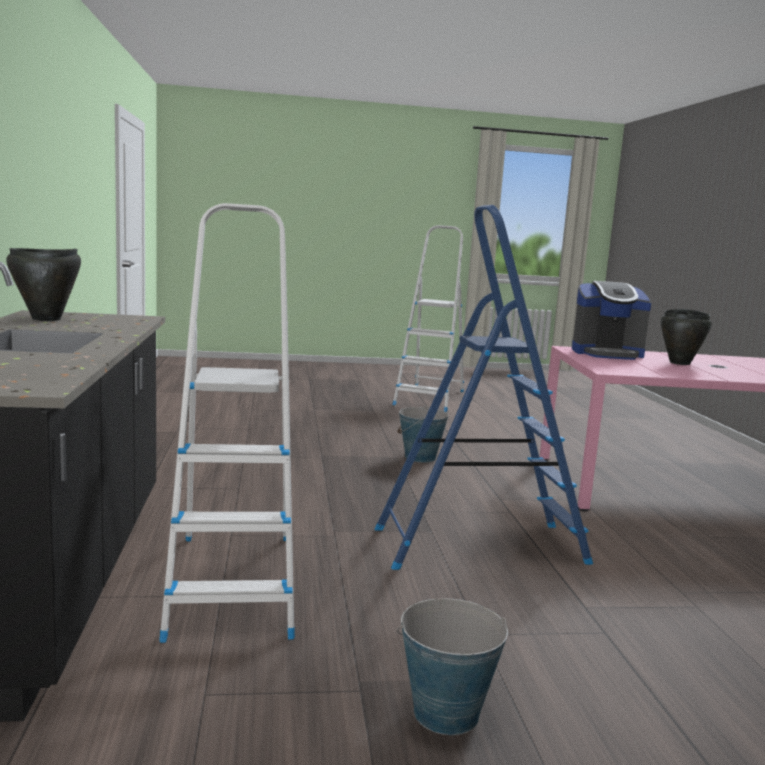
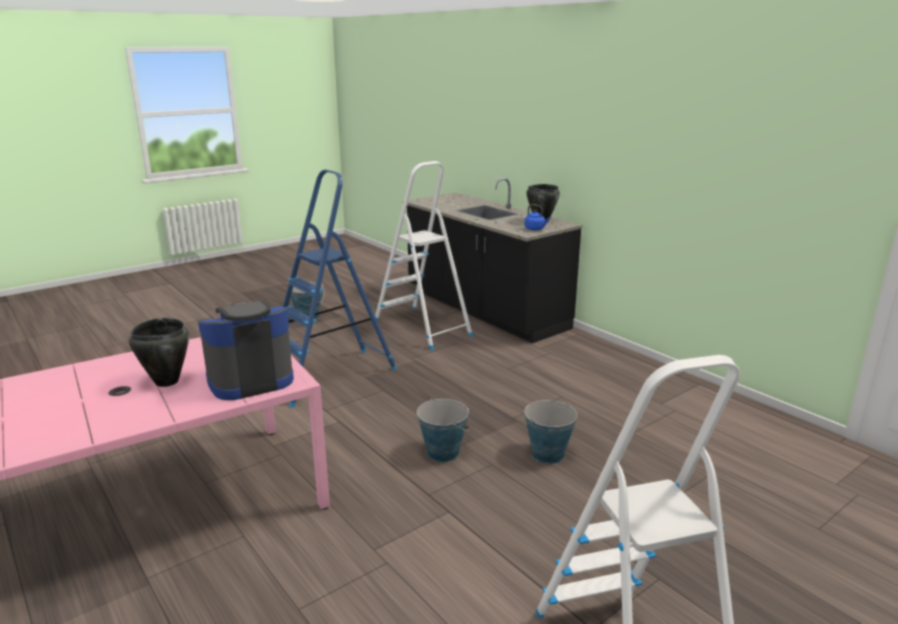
camera: 150 degrees right, 10 degrees up
none -> bucket [523,400,577,464]
none -> blue kettle [525,204,550,230]

